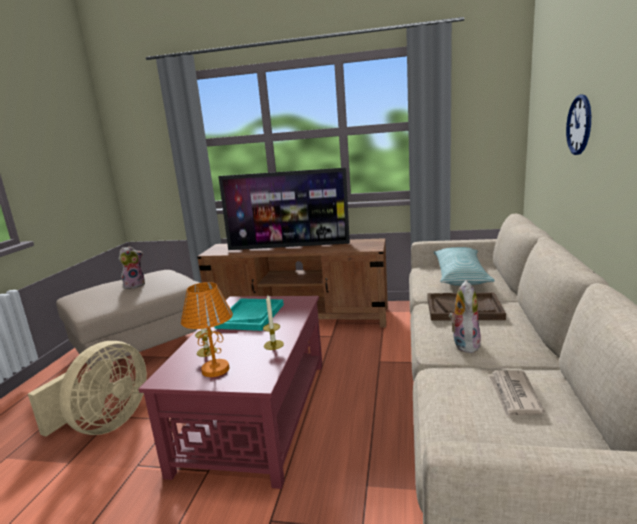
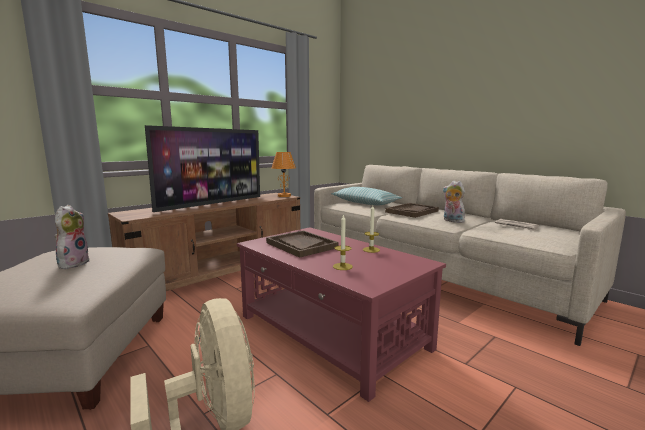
camera: 55 degrees left, 5 degrees down
orange table lamp [181,282,233,377] -> orange table lamp moved to [272,152,296,197]
turquoise tray [215,299,284,331] -> brown tray [266,230,339,258]
wall clock [566,94,591,155] -> none

